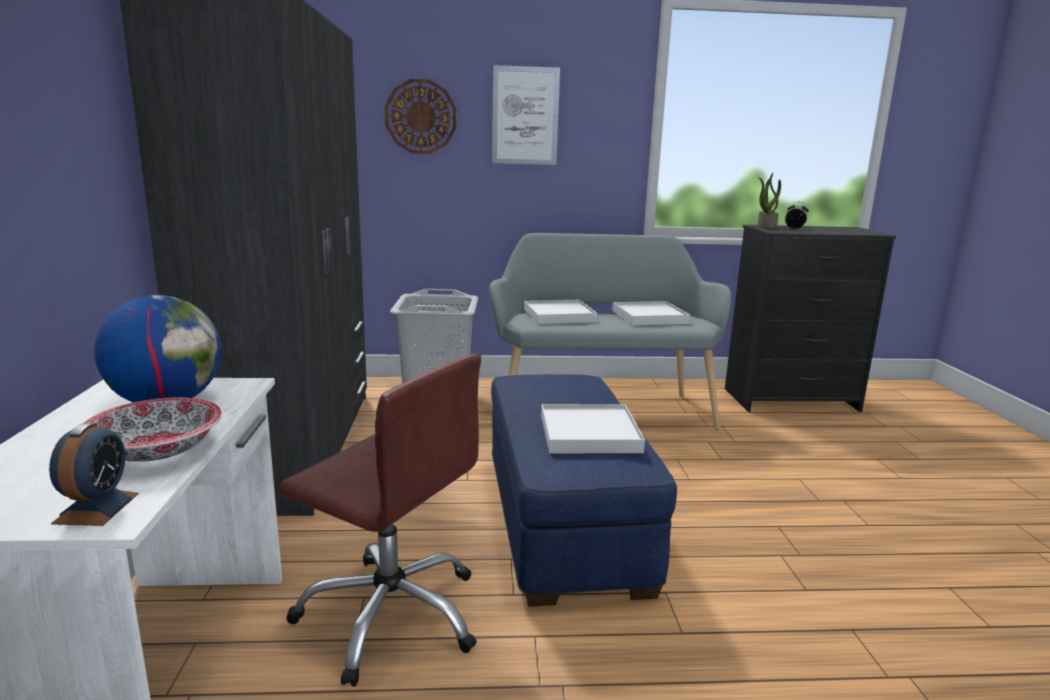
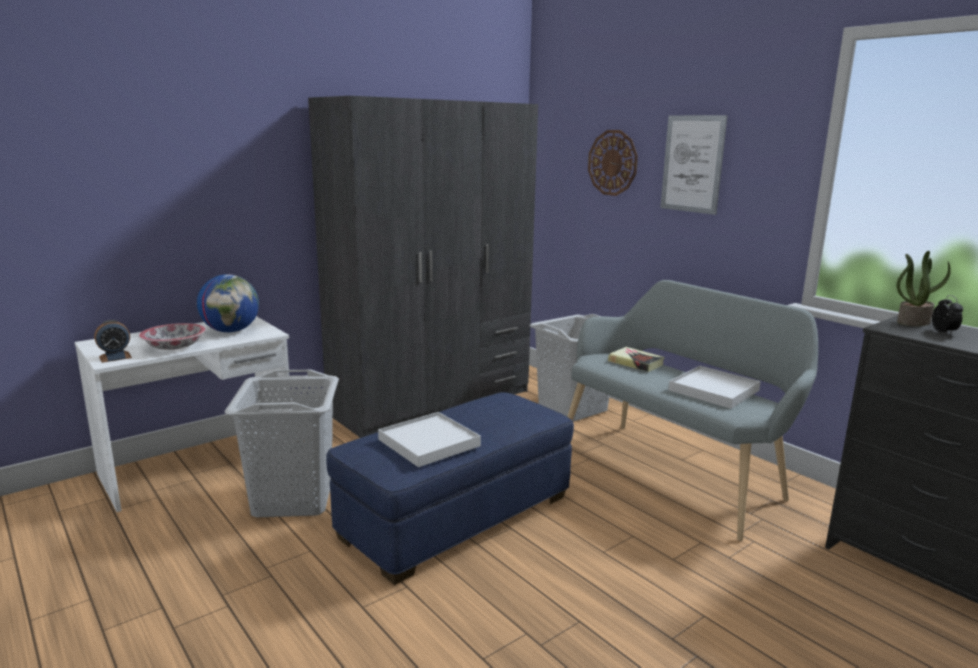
camera: 55 degrees right, 0 degrees up
brown office chair [279,354,481,687] -> grey laundry basket [224,370,339,517]
white tray [524,300,597,324] -> book [608,347,665,372]

